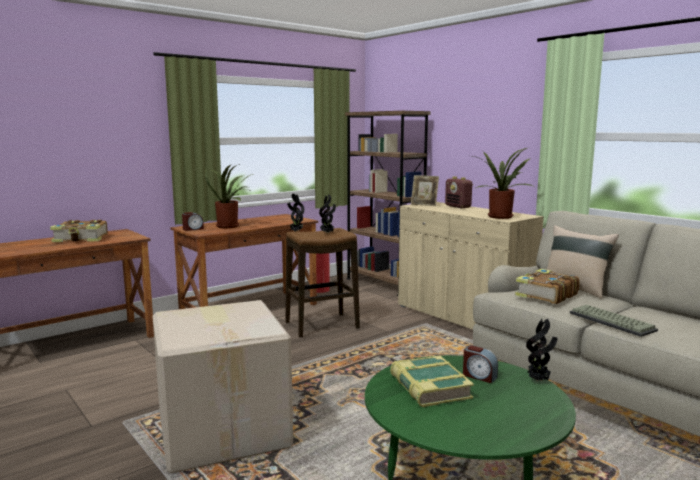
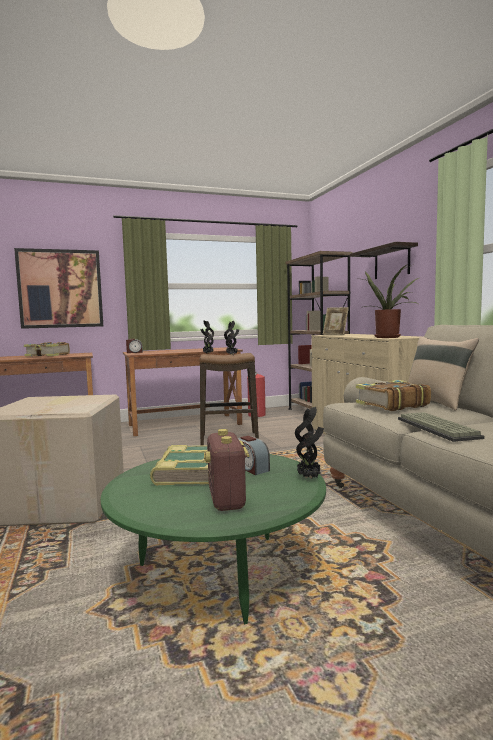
camera: 20 degrees right, 5 degrees down
potted plant [205,164,253,228] -> none
radio [445,176,473,208] -> radio moved to [204,429,250,511]
none -> picture [14,248,103,329]
none -> shelf [350,242,418,279]

